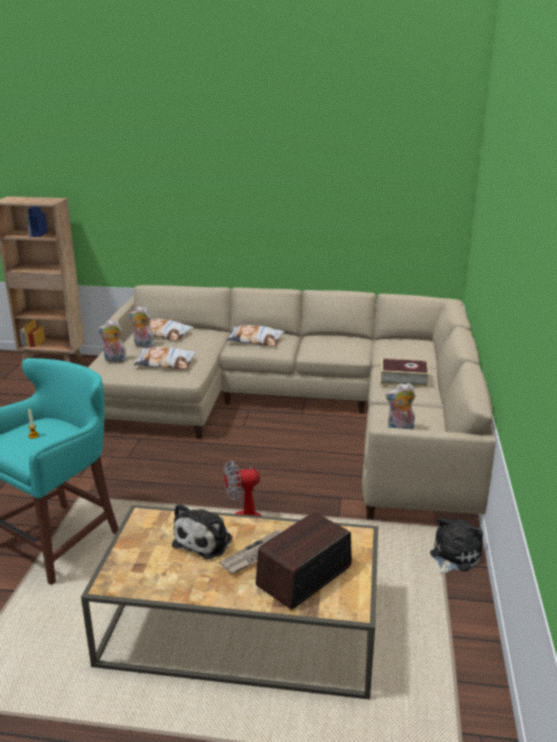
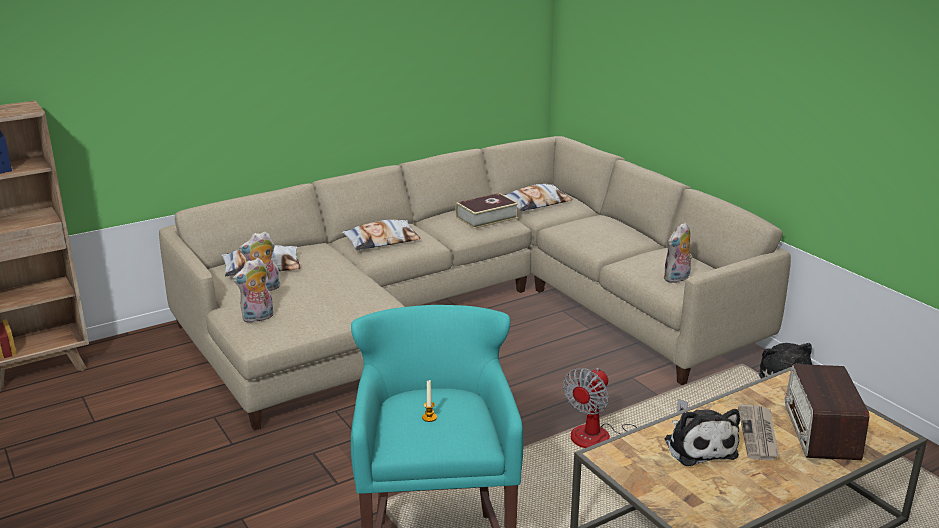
camera: 40 degrees left, 0 degrees up
pillow [134,347,197,369] -> pillow moved to [504,184,573,211]
book [380,358,429,387] -> book moved to [456,193,519,229]

